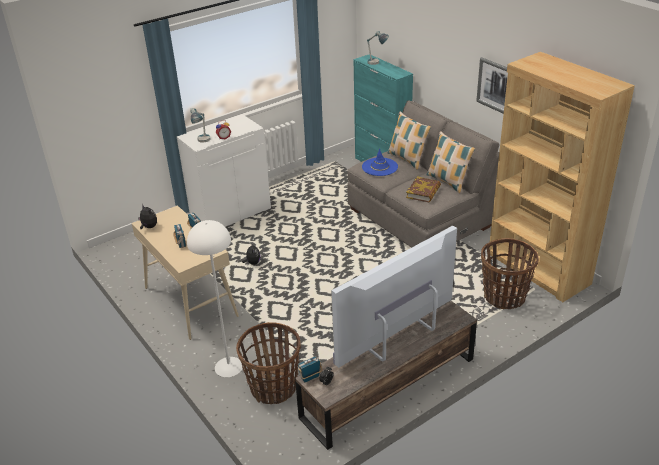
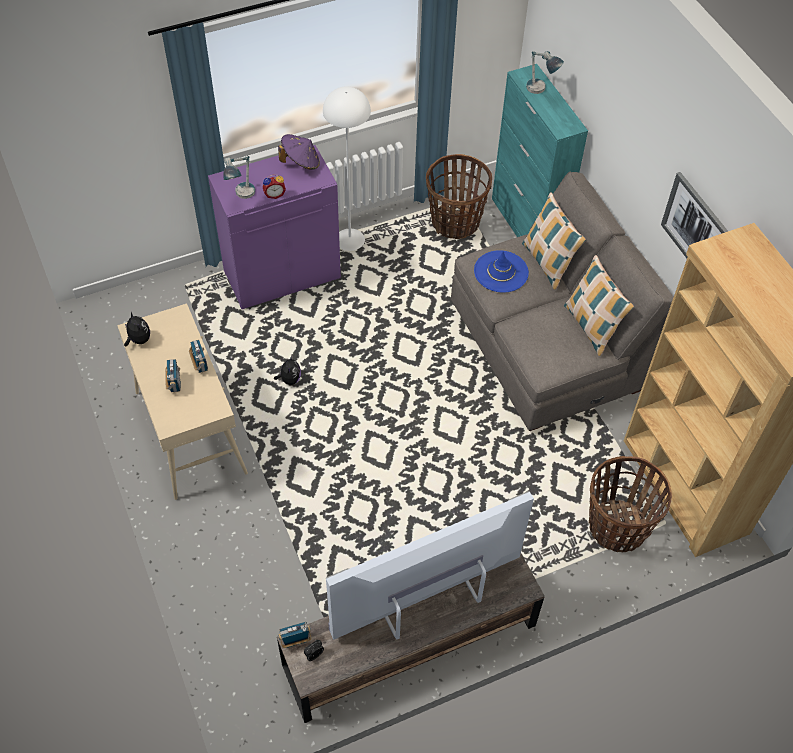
camera: 10 degrees right, 20 degrees up
white cabinet [177,114,271,227] -> purple cabinet [208,145,341,309]
white floor lamp [187,220,243,377] -> white floor lamp moved to [323,86,371,251]
basket [236,322,301,404] -> basket moved to [426,154,492,239]
book [406,176,441,202] -> none
none -> purple hat [278,134,320,170]

